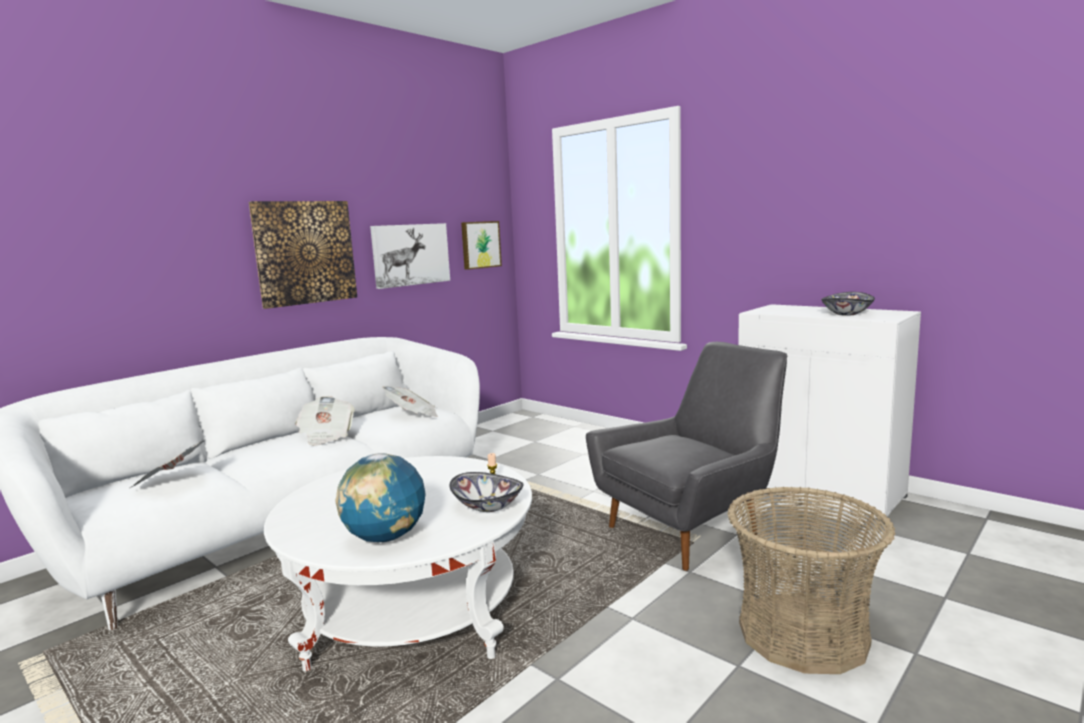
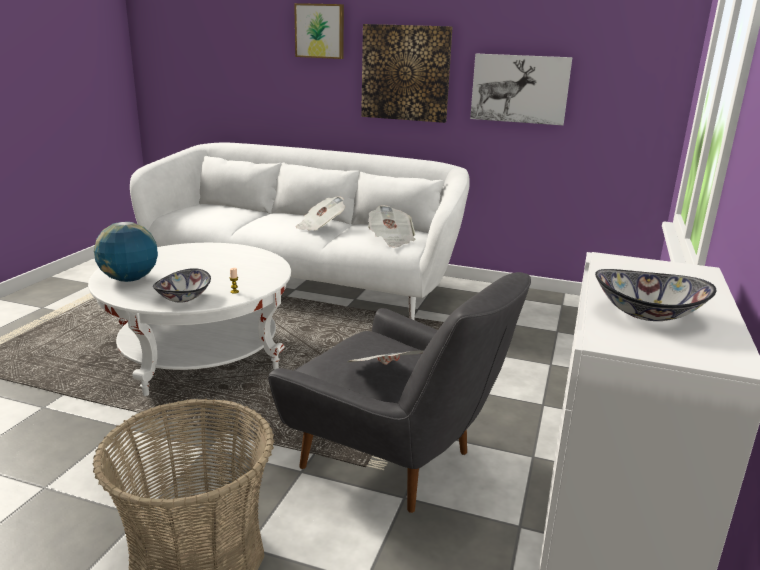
camera: 65 degrees right, 10 degrees up
newspaper [130,441,204,488] -> newspaper moved to [348,350,424,365]
picture [461,221,502,270] -> picture moved to [294,3,344,59]

